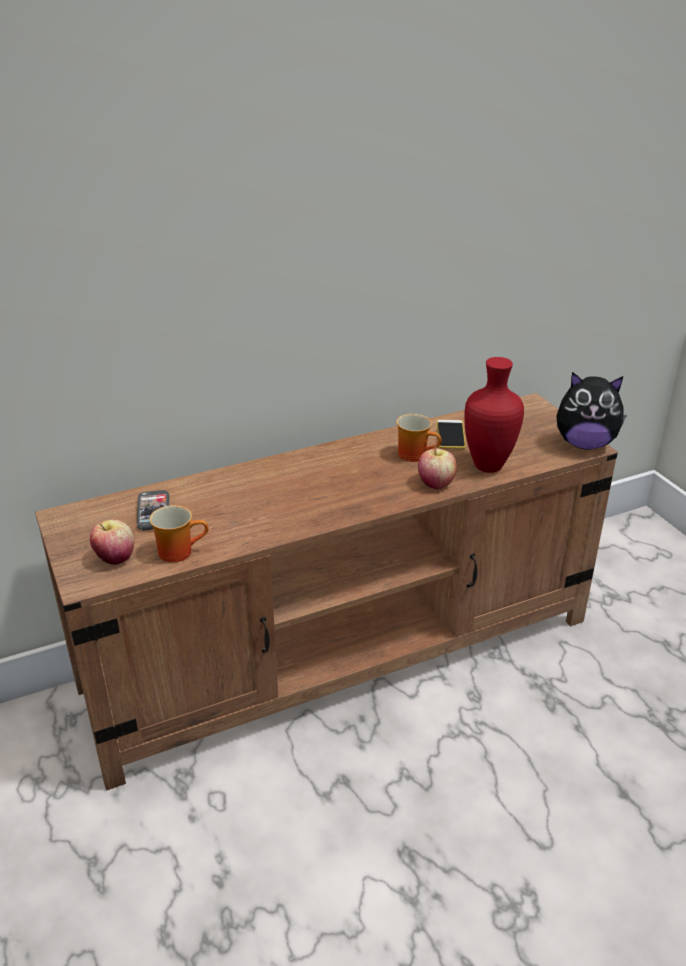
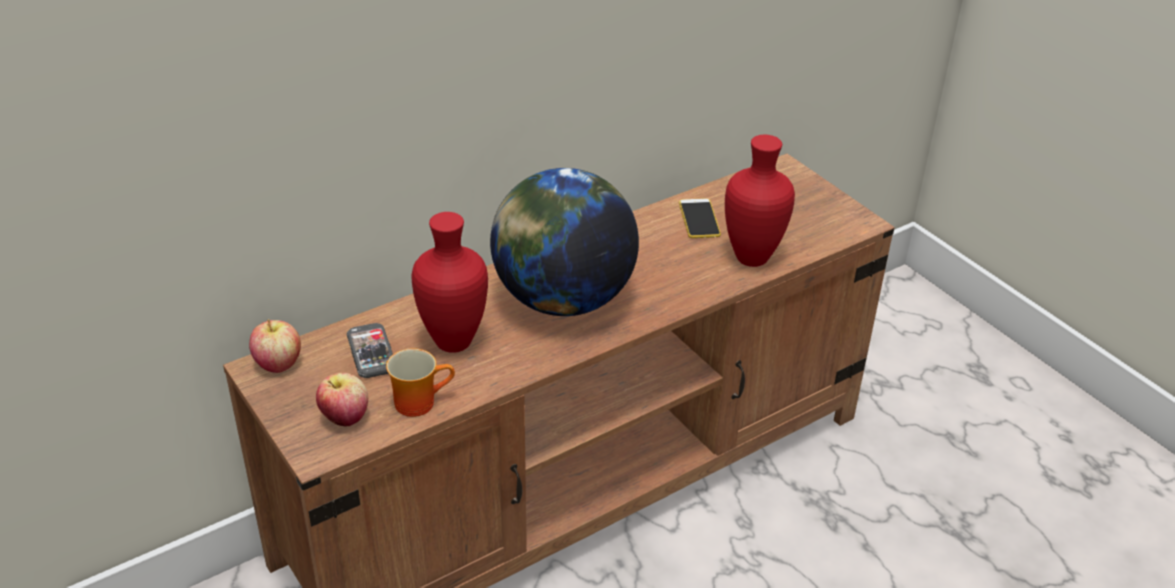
camera: 10 degrees left, 5 degrees up
mug [396,414,442,462] -> none
apple [418,446,457,489] -> apple moved to [249,319,301,373]
plush toy [556,372,627,450] -> none
none -> red vase [412,212,488,353]
none -> globe [490,168,639,316]

